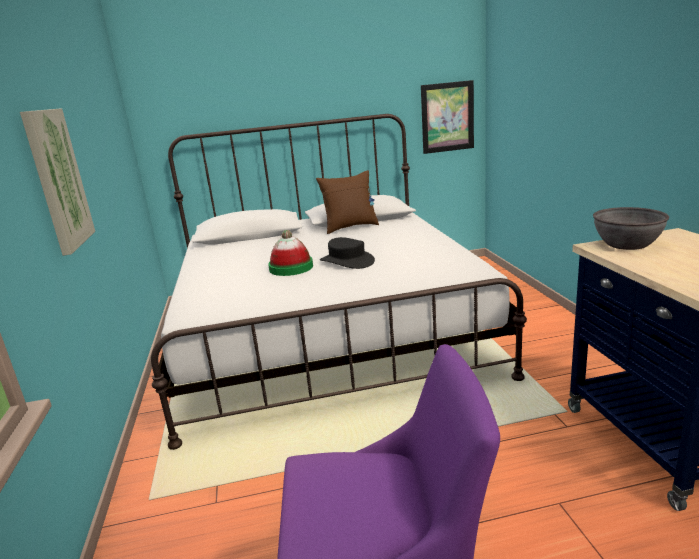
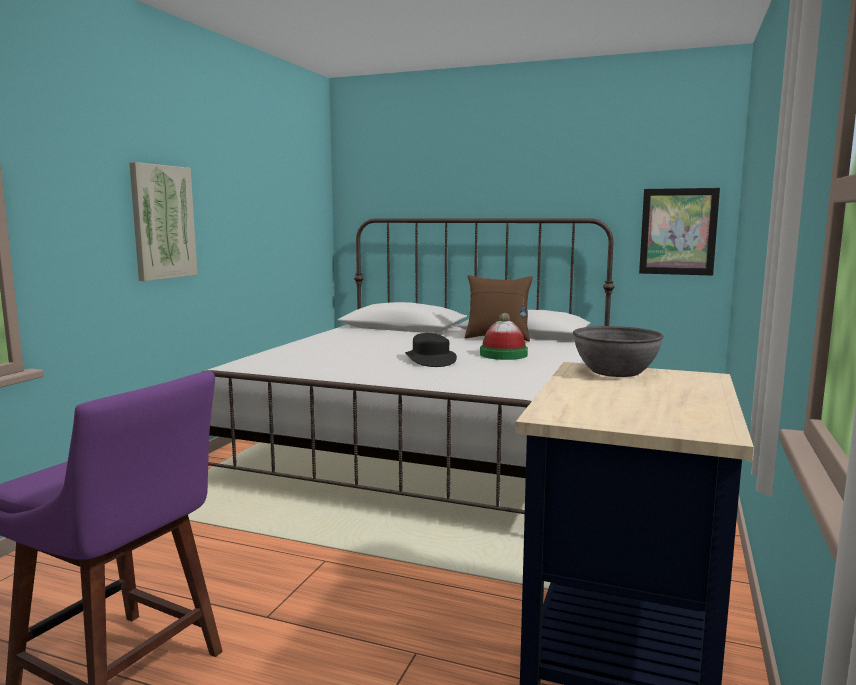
camera: 30 degrees right, 10 degrees down
hat [268,230,313,276] -> hat moved to [480,313,528,360]

